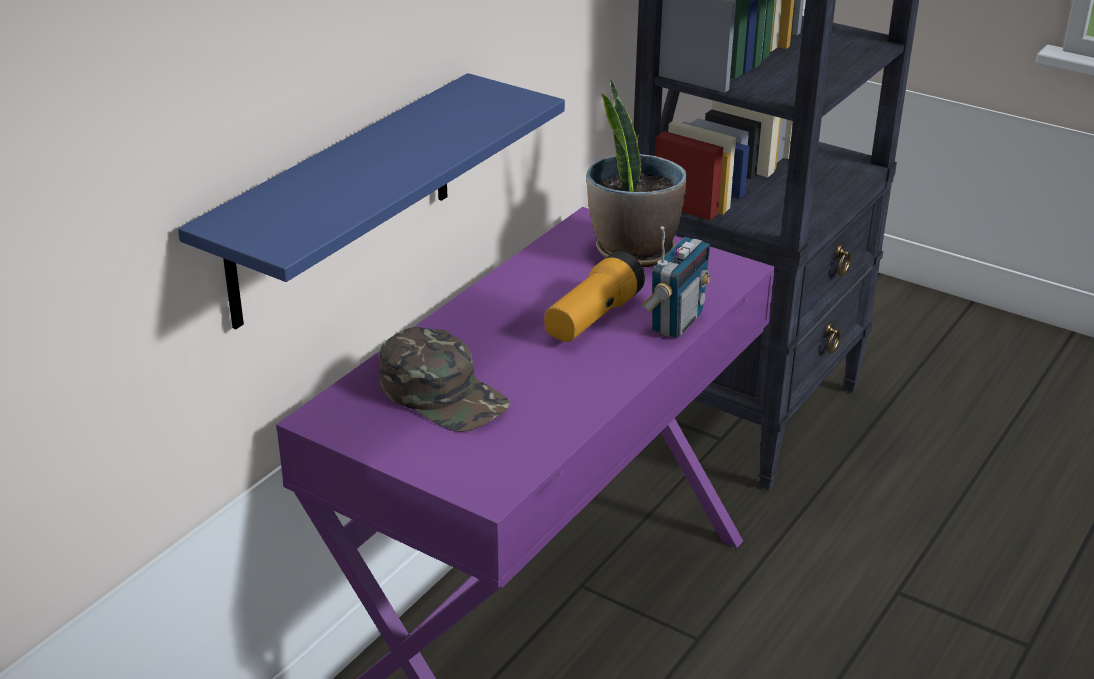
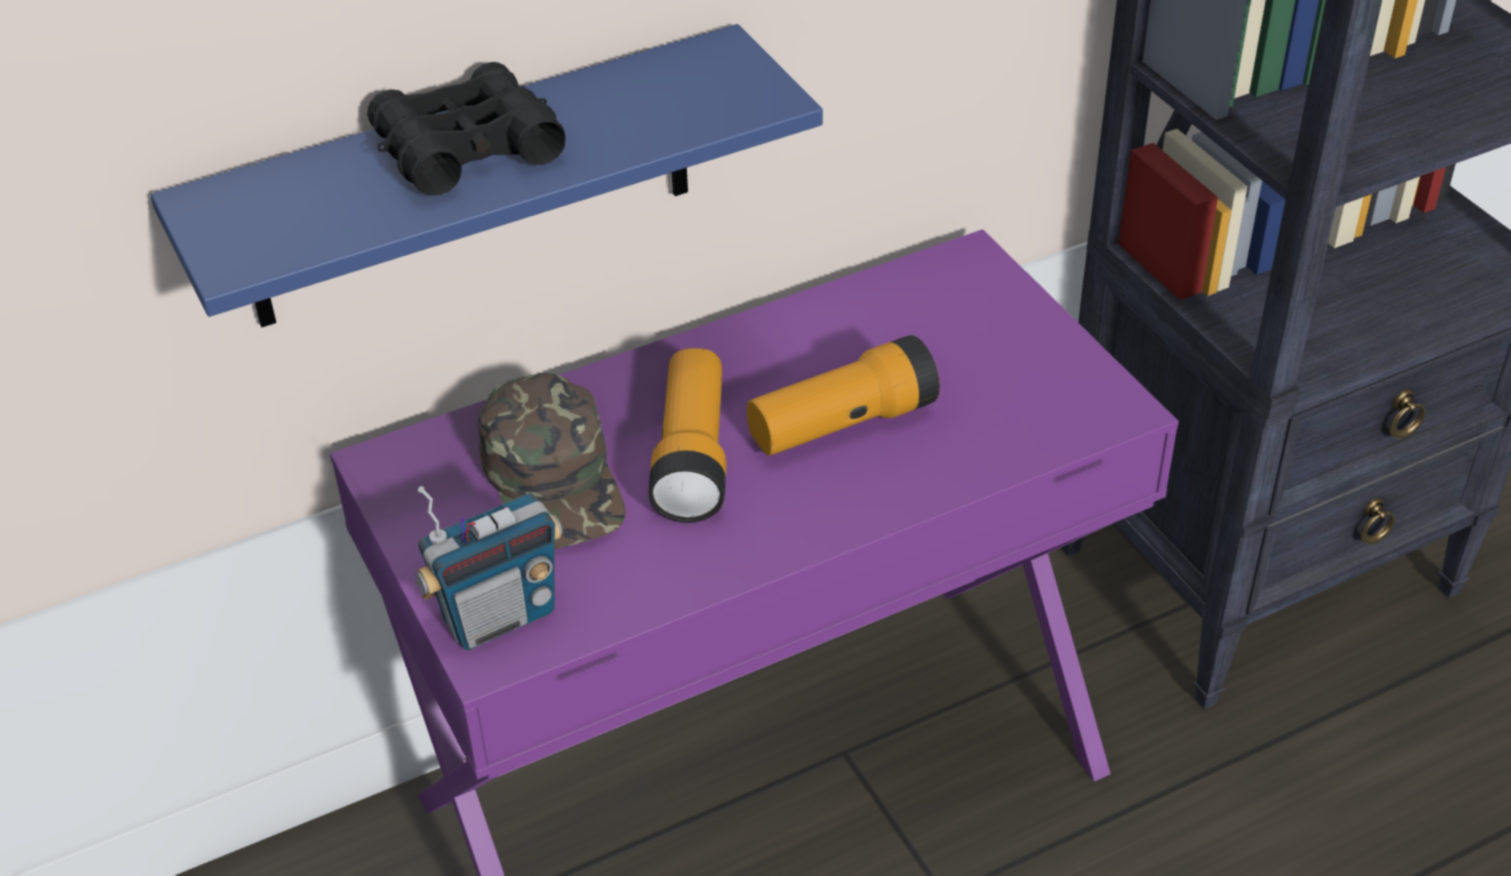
camera: 30 degrees right, 10 degrees up
potted plant [587,78,687,267] -> none
radio [641,226,711,338] -> radio moved to [416,486,563,650]
none -> black binoculars [367,62,566,196]
none -> flashlight [648,348,727,523]

